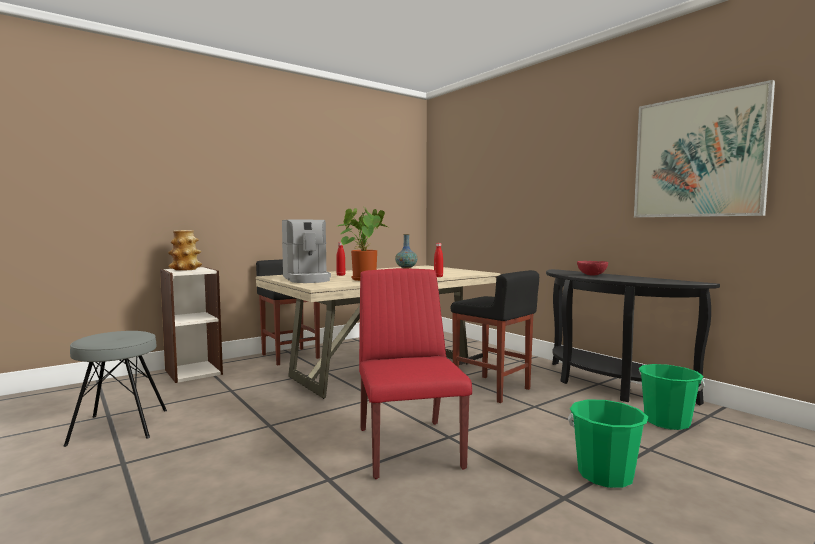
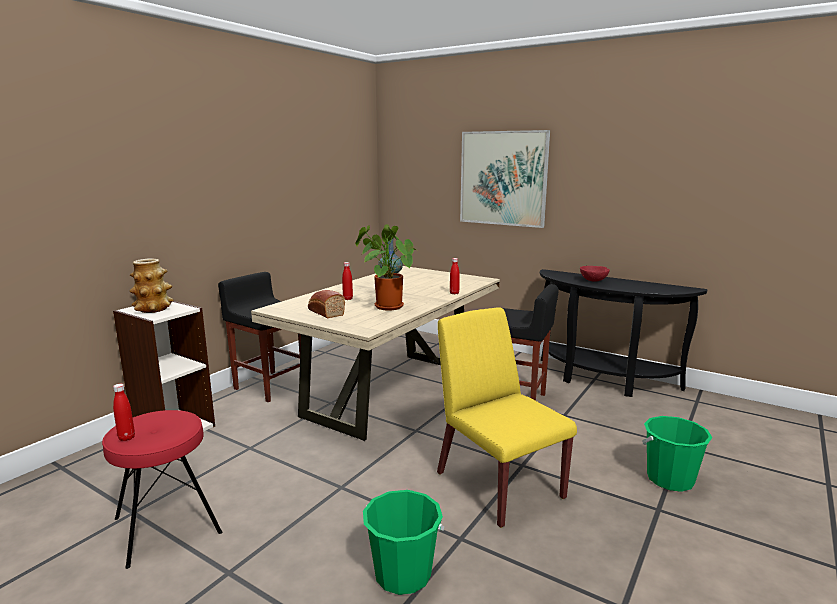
camera: 20 degrees left, 10 degrees up
grey stool [63,331,167,447] -> red stool [102,410,222,569]
coffee machine [282,220,331,283] -> bread [308,290,345,319]
red chair [359,268,472,479] -> yellow chair [437,307,577,528]
picture [634,80,775,217] -> picture moved to [460,130,550,228]
green bucket [638,364,705,430] -> green bucket moved to [363,490,444,595]
none -> red bottle [113,384,135,441]

